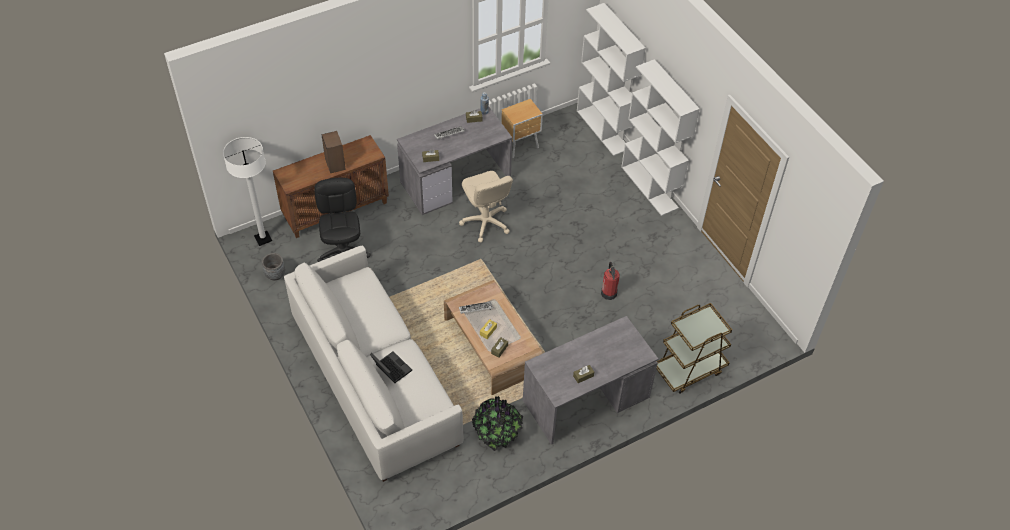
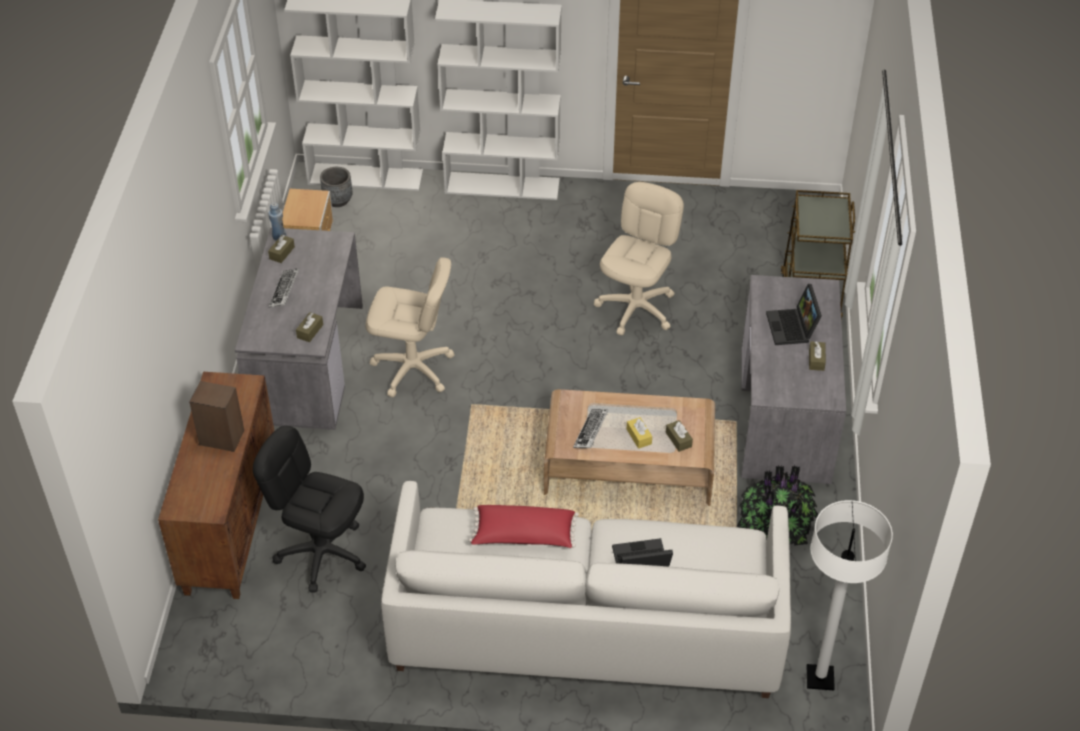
camera: 55 degrees left, 5 degrees down
white floor lamp [223,137,272,246] -> white floor lamp moved to [807,500,893,690]
grey planter [262,253,285,280] -> grey planter moved to [320,167,352,207]
fire extinguisher [601,262,620,300] -> beige office chair [594,182,684,336]
none -> red pillow [468,505,579,548]
none -> laptop [766,284,822,345]

